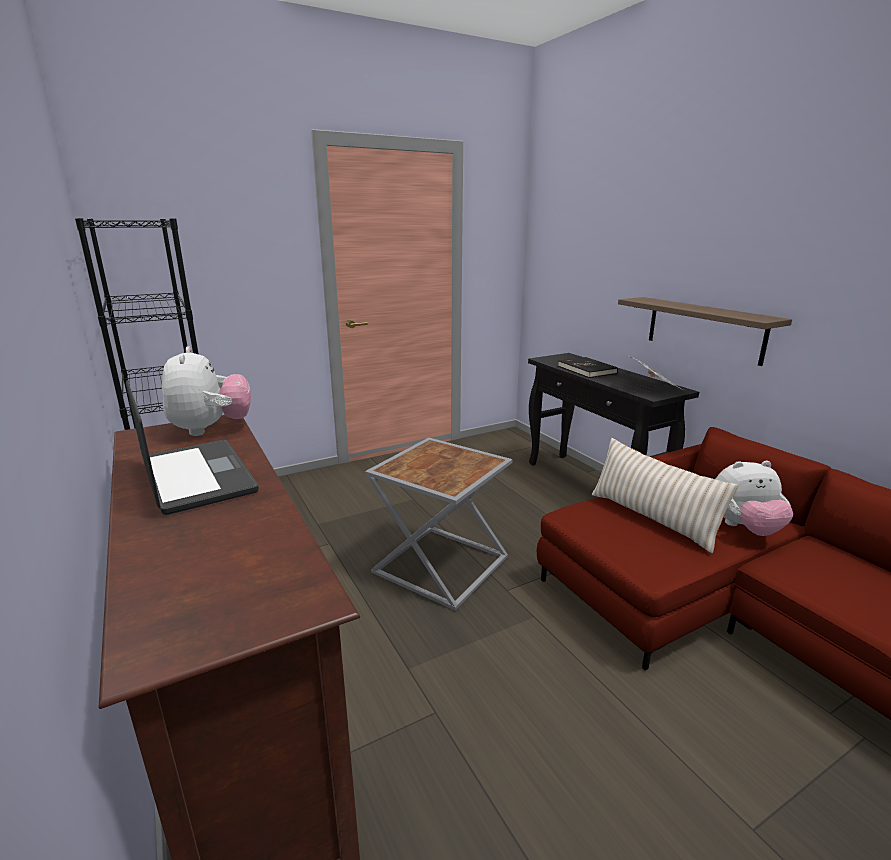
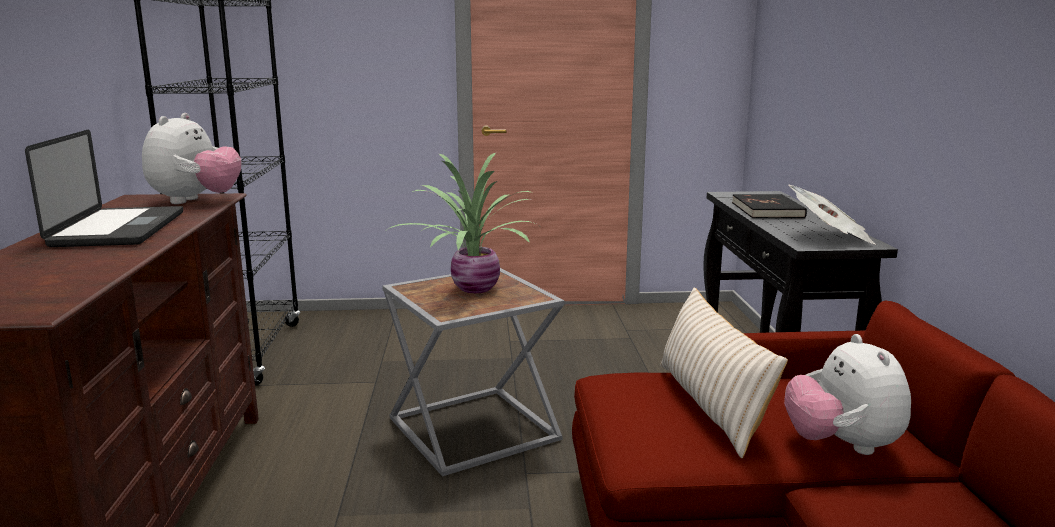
camera: 25 degrees right, 5 degrees down
shelf [618,297,792,366] -> none
plush toy [716,461,793,536] -> plush toy turned 60 degrees clockwise [784,334,911,455]
none -> potted plant [385,153,538,293]

